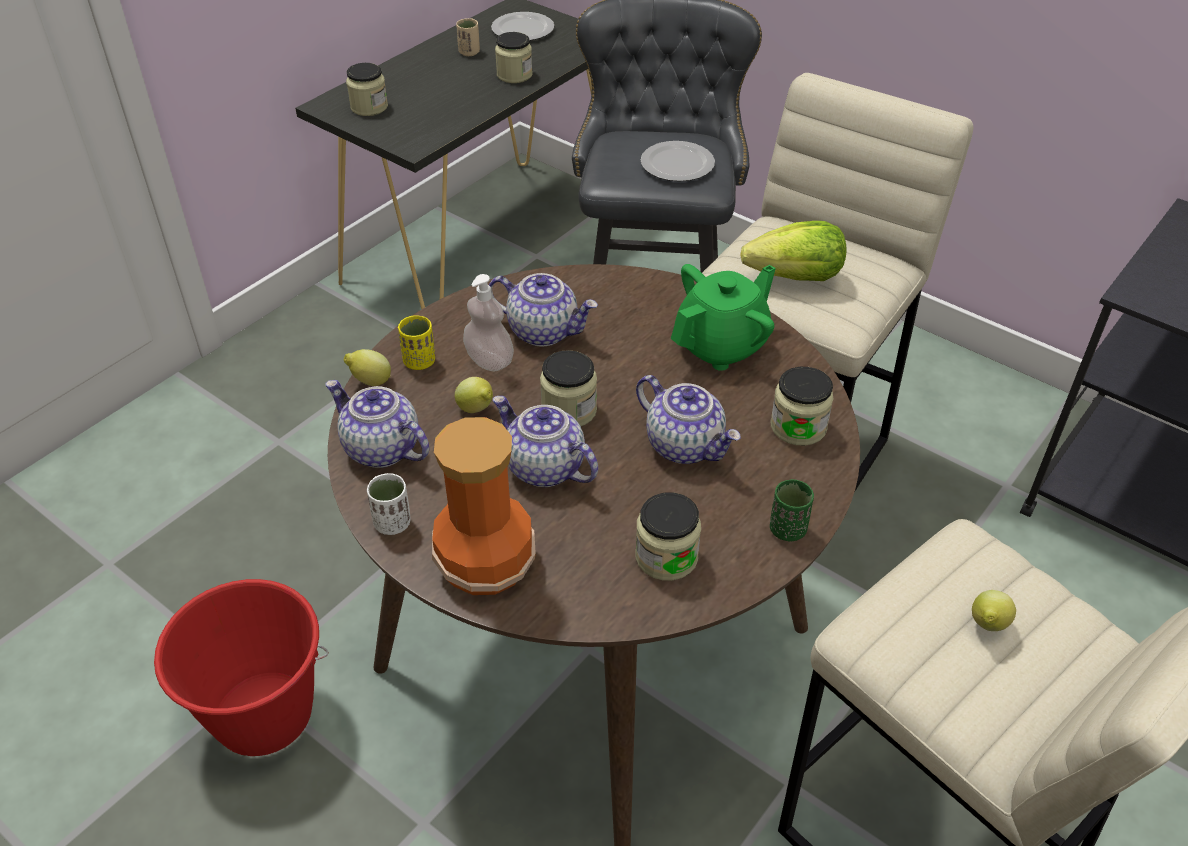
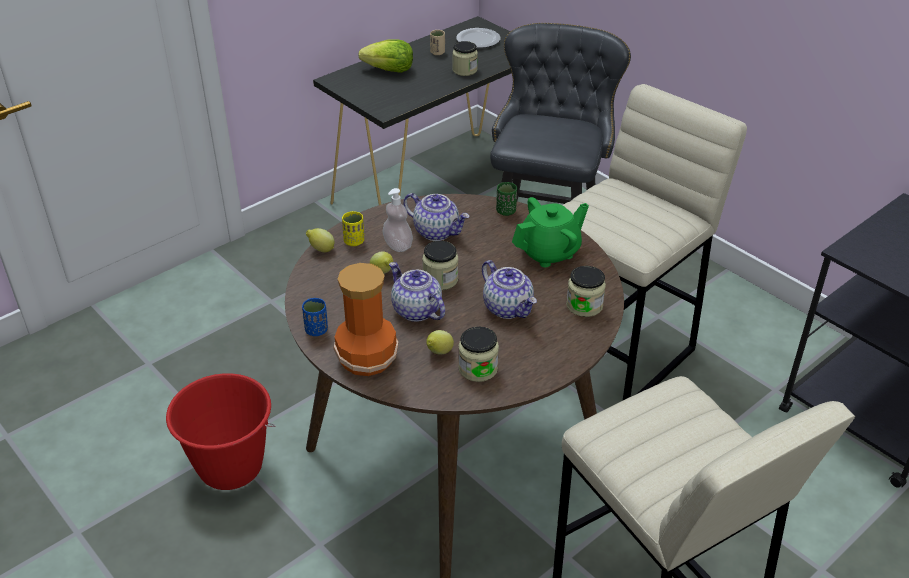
camera: 10 degrees right, 5 degrees down
teapot [326,380,430,468] -> none
jar [346,63,388,116] -> none
white cup [367,473,410,535] -> blue cup [302,298,328,336]
plate [641,141,715,182] -> none
lettuce [740,221,847,281] -> lettuce moved to [358,39,413,73]
green cup [770,479,814,541] -> green cup moved to [496,182,517,216]
lemon [972,590,1016,631] -> lemon moved to [426,330,454,355]

